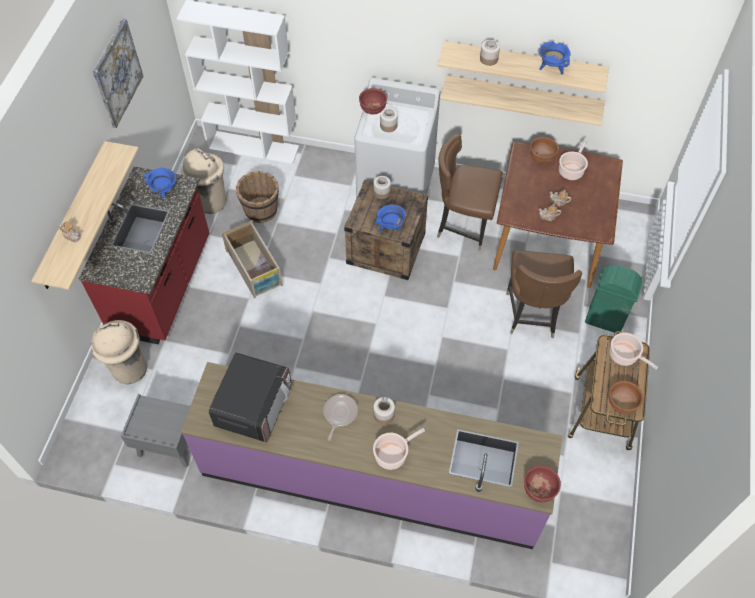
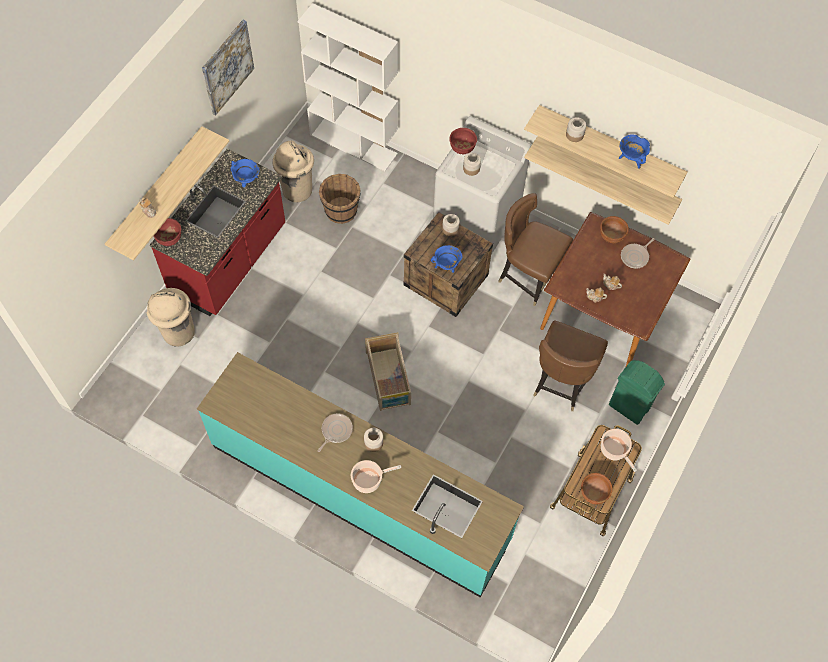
camera: 15 degrees right, 5 degrees up
grey nightstand [121,394,191,467] -> none
purple counter [181,362,563,549] -> turquoise counter [197,352,524,597]
microwave [209,353,292,442] -> none
crate [222,220,282,298] -> crate moved to [365,332,411,411]
red bowl [524,466,561,502] -> red bowl moved to [153,218,181,246]
cooking pot [559,140,588,180] -> frying pan [621,238,655,269]

